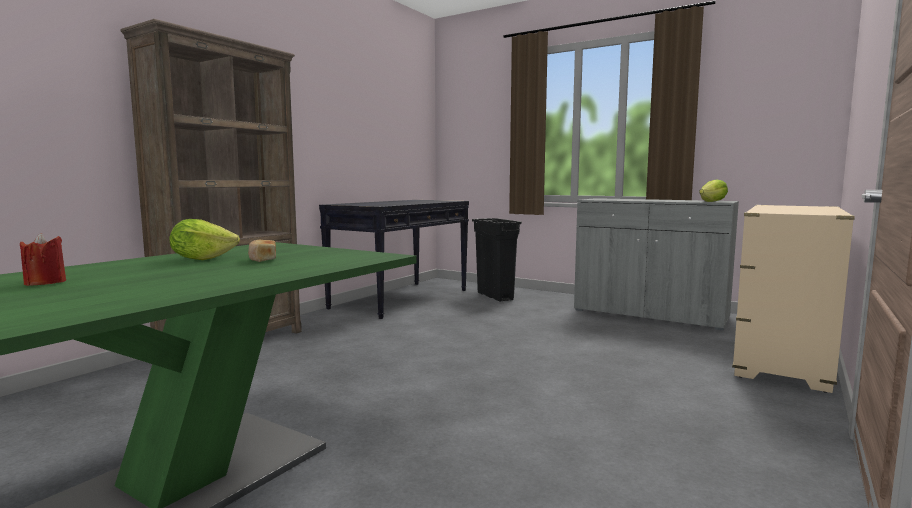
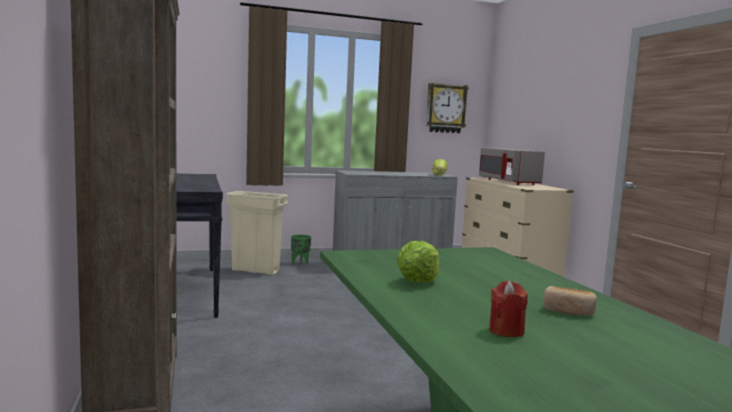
camera: 50 degrees left, 0 degrees up
bread [248,239,276,262] -> bread moved to [543,286,597,316]
black trash can [472,218,522,302] -> beige trash can [226,191,288,275]
none -> green planter [291,234,311,265]
none -> wall clock [426,83,469,133]
none -> grey microwave [479,148,545,185]

